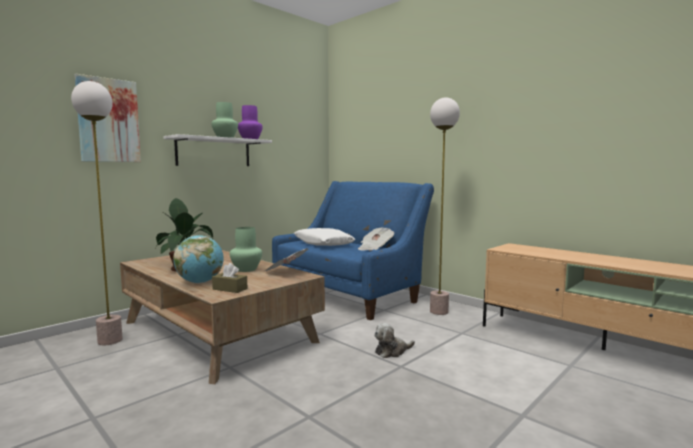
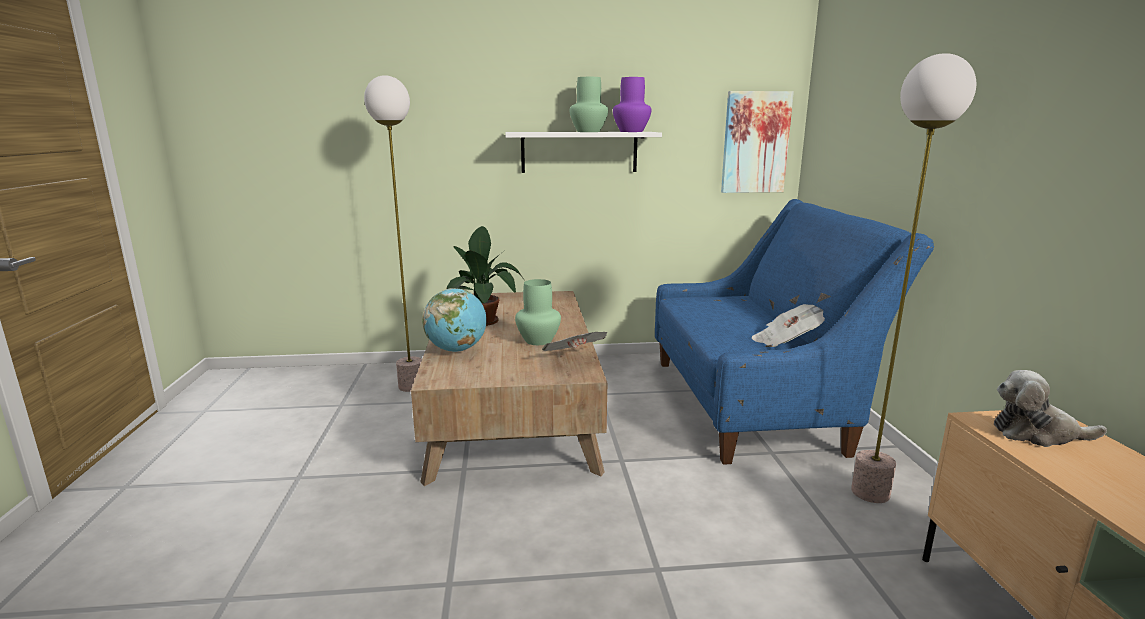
camera: 40 degrees right, 10 degrees up
picture [75,74,141,162] -> picture moved to [721,91,794,193]
brown tissue box [212,263,247,293] -> none
white pillow [294,228,355,246] -> none
plush toy [374,323,415,358] -> plush toy moved to [994,370,1107,447]

